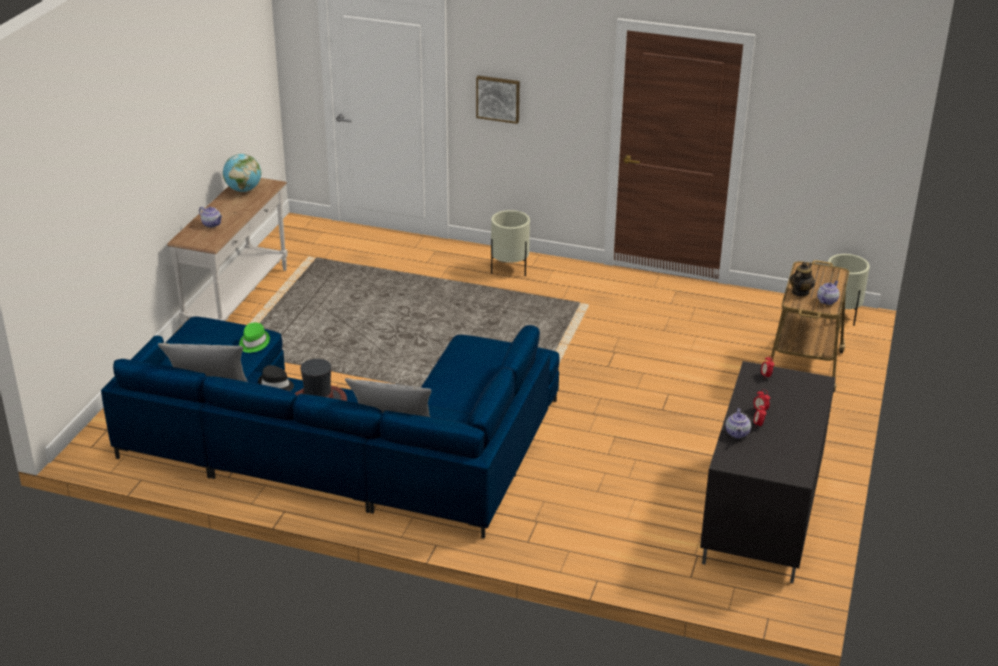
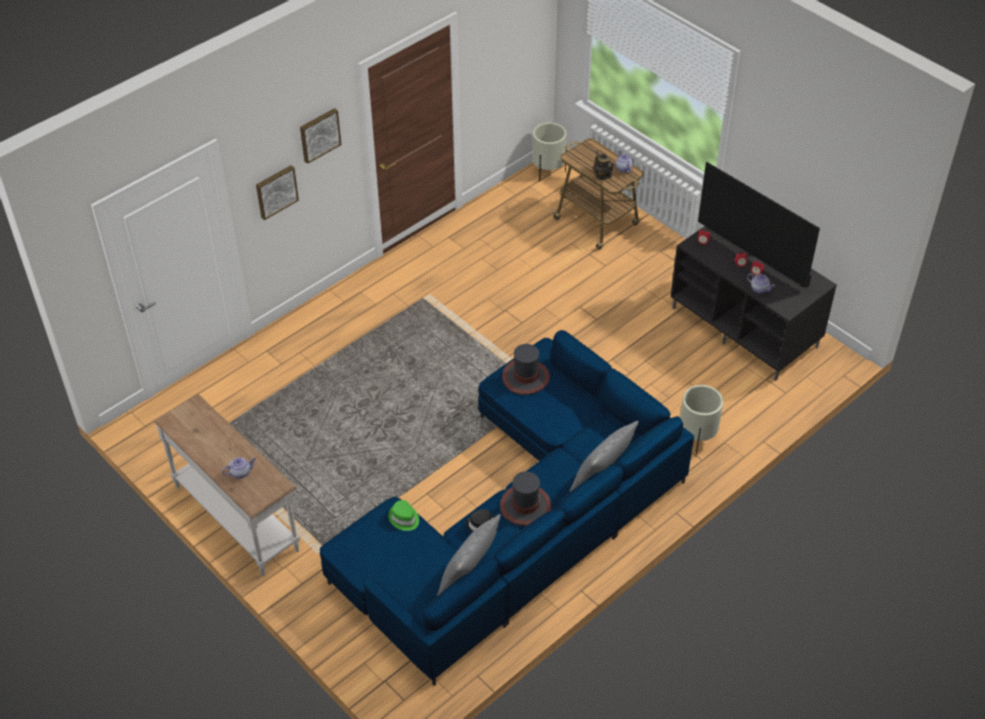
camera: 60 degrees left, 15 degrees up
globe [223,154,261,192] -> none
beige planter [491,210,530,276] -> beige planter moved to [680,385,723,454]
none -> picture [300,108,341,164]
none -> hat [502,344,550,395]
none -> television [698,162,820,288]

